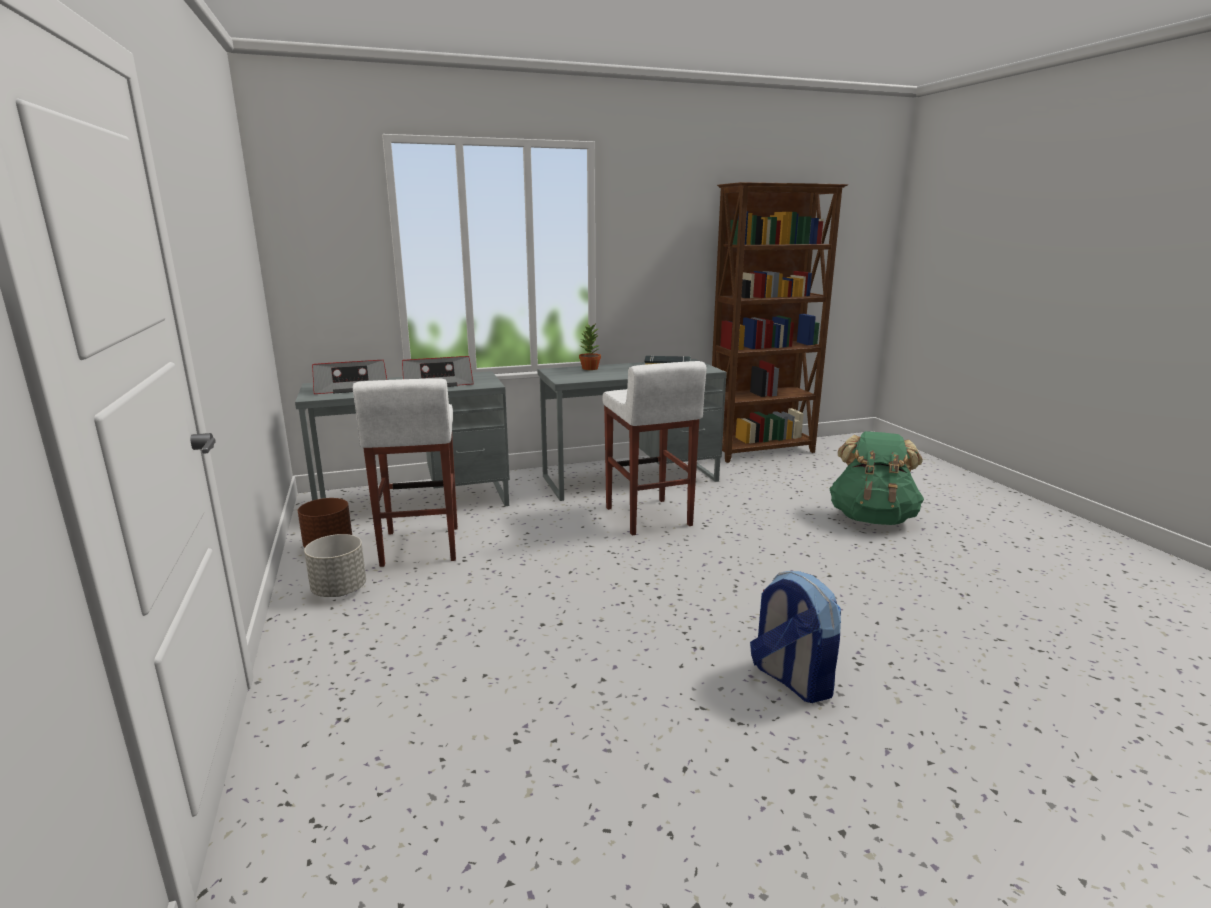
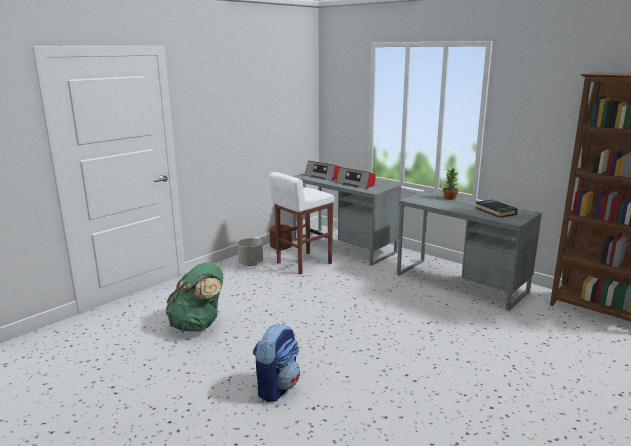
camera: 60 degrees right, 0 degrees up
white stool [602,361,707,536] -> none
green backpack [830,431,924,525] -> green backpack moved to [166,262,223,331]

